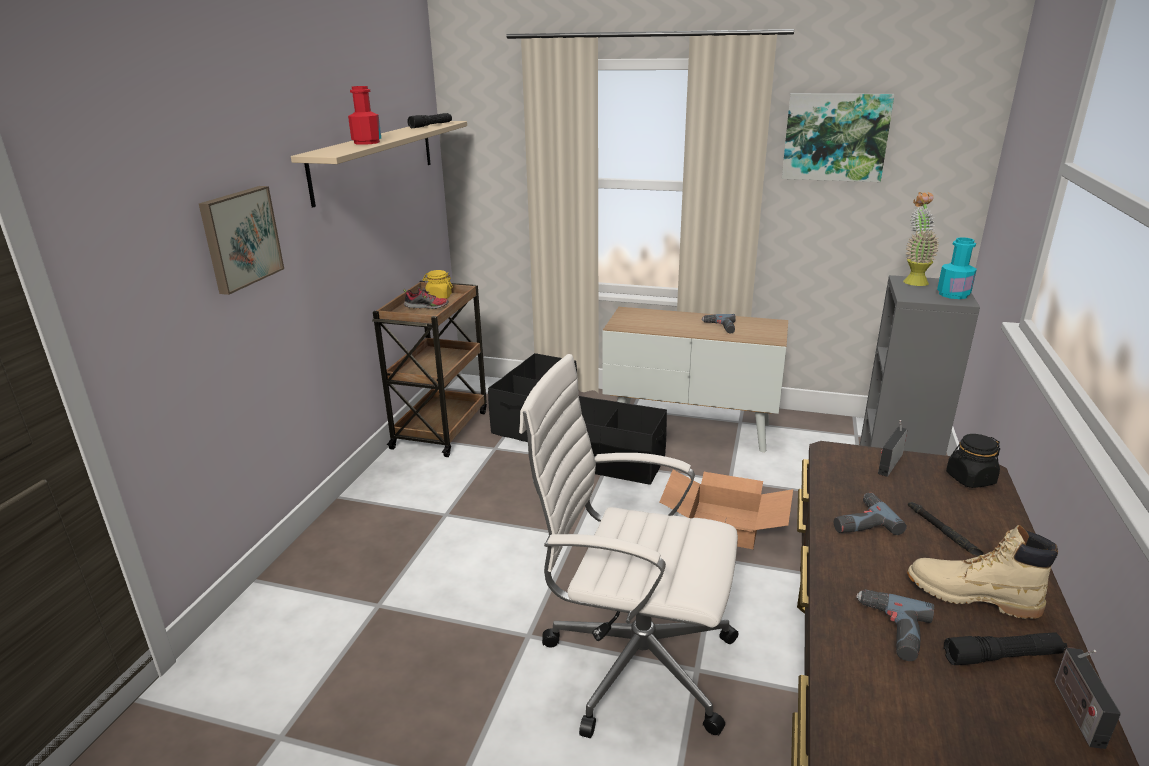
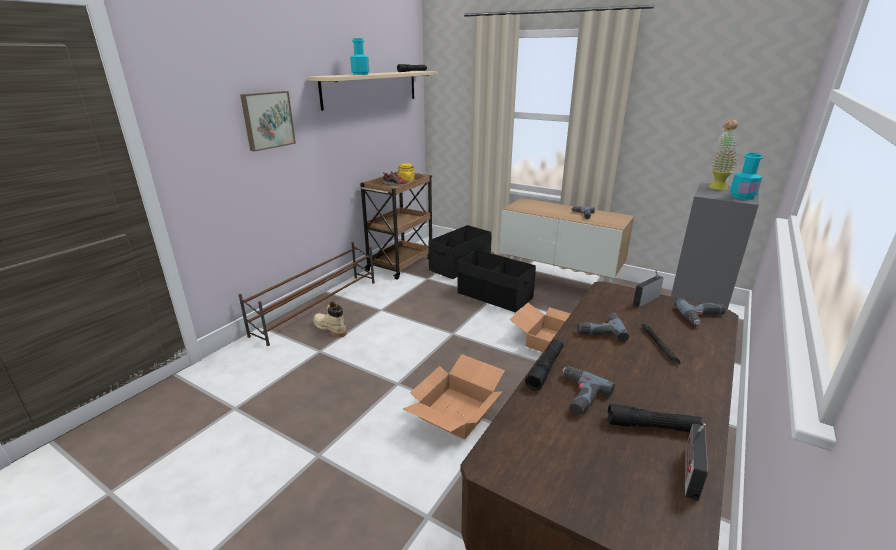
camera: 15 degrees right, 0 degrees up
red bottle [348,86,381,145] -> turquoise bottle [350,38,369,75]
white office chair [519,354,739,738] -> cardboard box [403,354,505,440]
picture [782,93,895,182] -> none
beige boot [907,525,1058,619] -> beige boot moved to [313,302,347,337]
black jar [946,434,1000,488] -> power drill [674,298,726,325]
none -> brown shoe rack [238,242,375,346]
none -> black flashlight [525,340,563,391]

